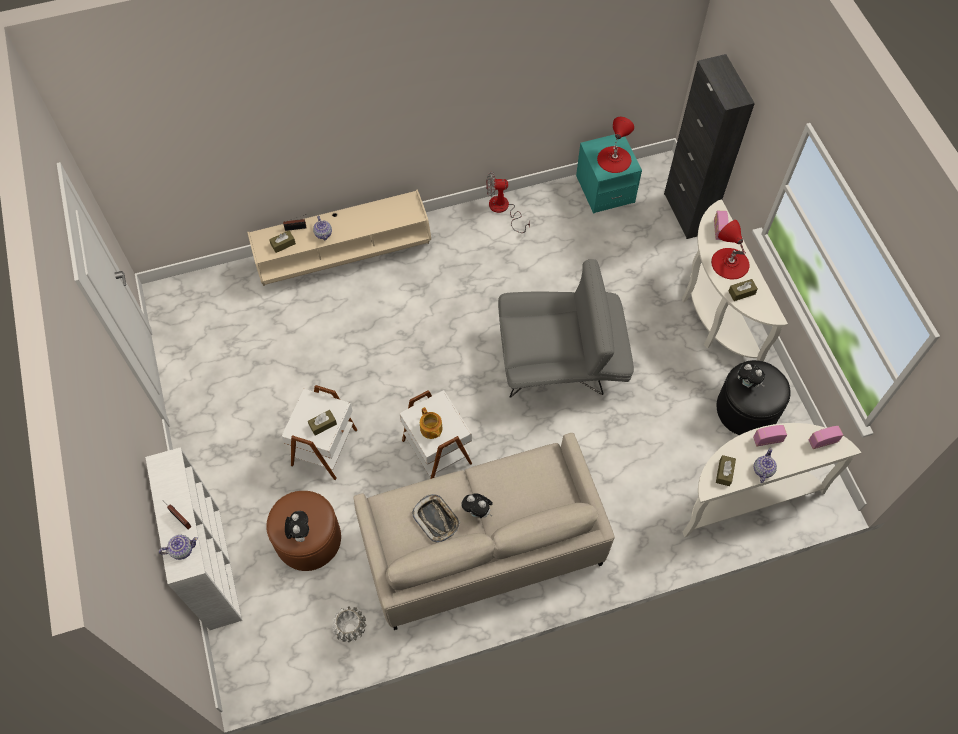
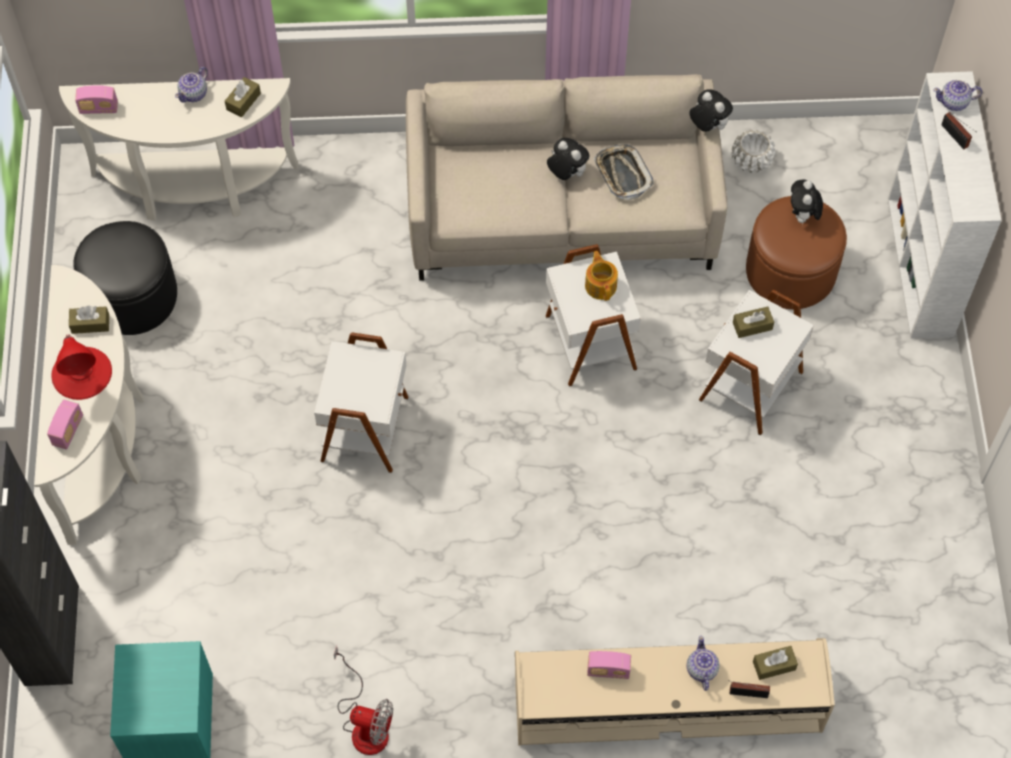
camera: 165 degrees left, 0 degrees up
grey armchair [498,259,634,398] -> white side table [314,333,408,473]
red table lamp [597,117,634,173] -> none
plush toy [738,364,765,388] -> plush toy moved to [689,89,733,132]
radio [753,425,787,446] -> radio moved to [587,651,631,679]

